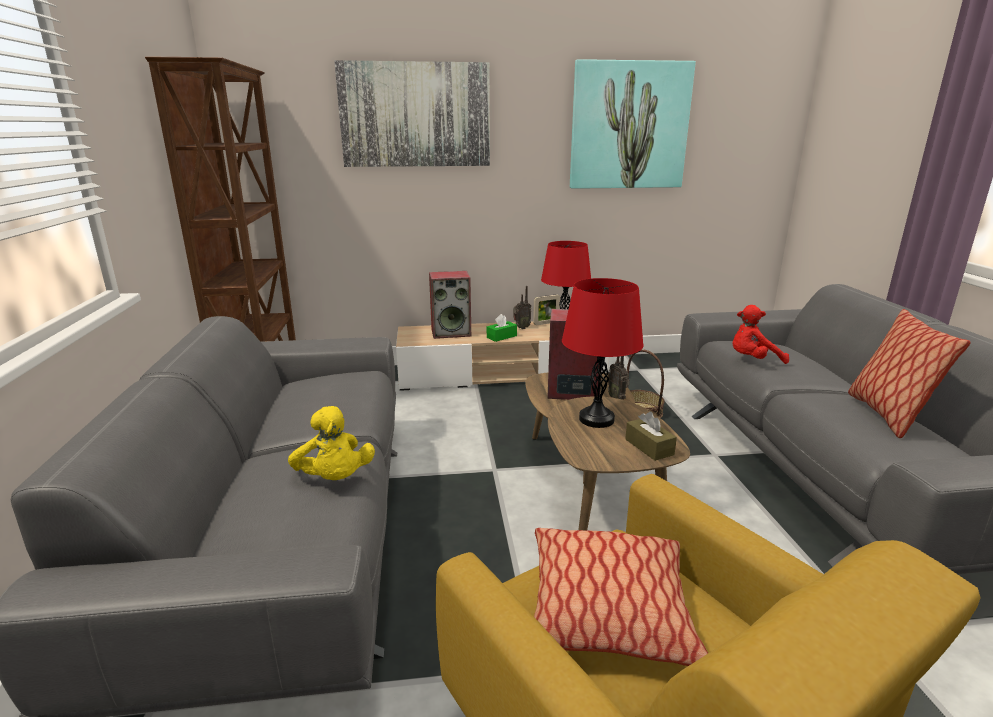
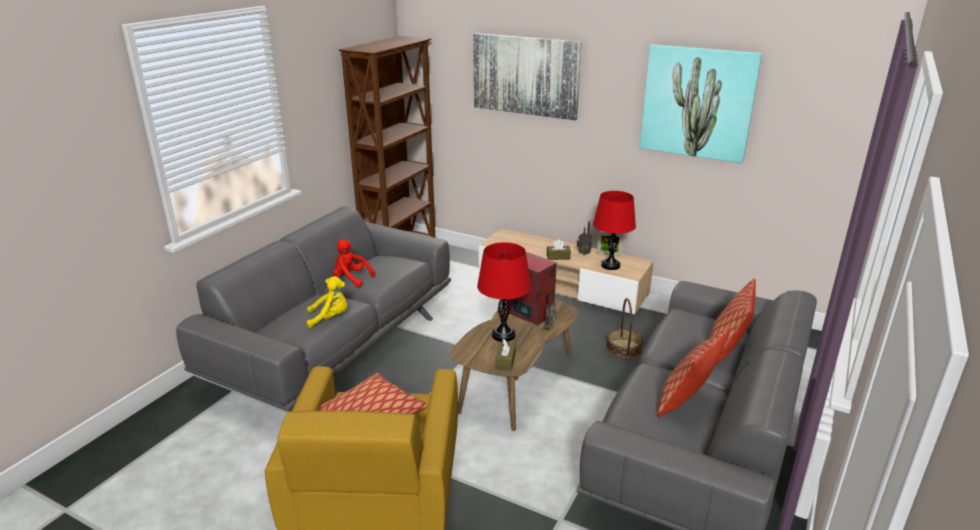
camera: 35 degrees right, 5 degrees up
yellow plush toy [288,406,375,480] -> yellow plush toy turned 105 degrees counterclockwise [307,276,347,328]
speaker [429,271,471,339] -> none
green tissue box [487,314,517,342] -> brown tissue box [547,240,571,260]
red plush toy [732,305,789,364] -> red plush toy moved to [333,239,375,287]
none -> pillow [710,279,756,365]

